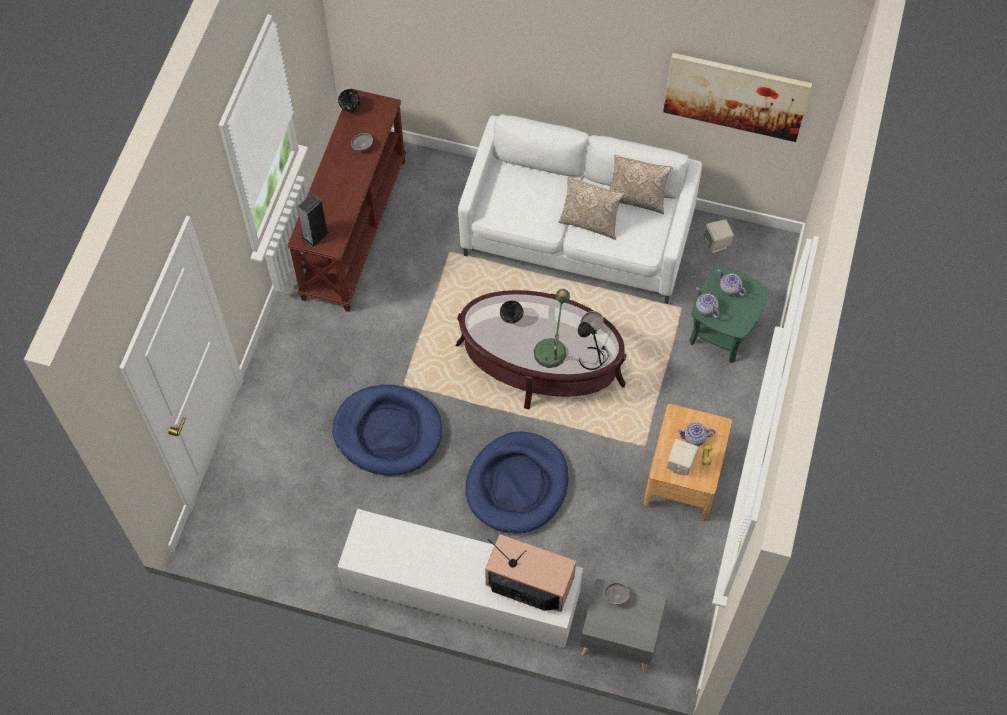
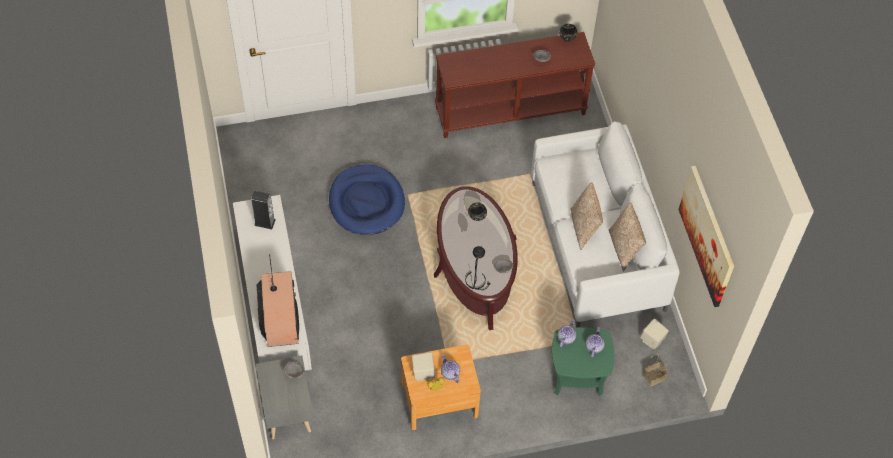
camera: 60 degrees right, 5 degrees down
speaker [297,194,329,247] -> speaker moved to [251,191,276,229]
blue dog bed [466,432,569,533] -> none
table lamp [534,289,570,368] -> none
none -> basket [644,354,668,387]

